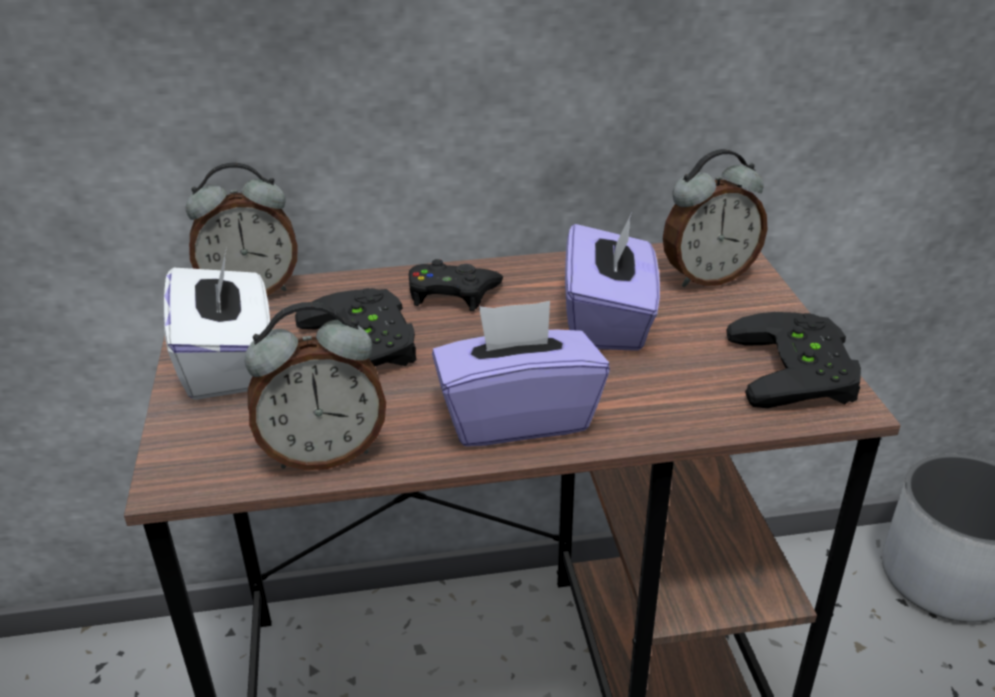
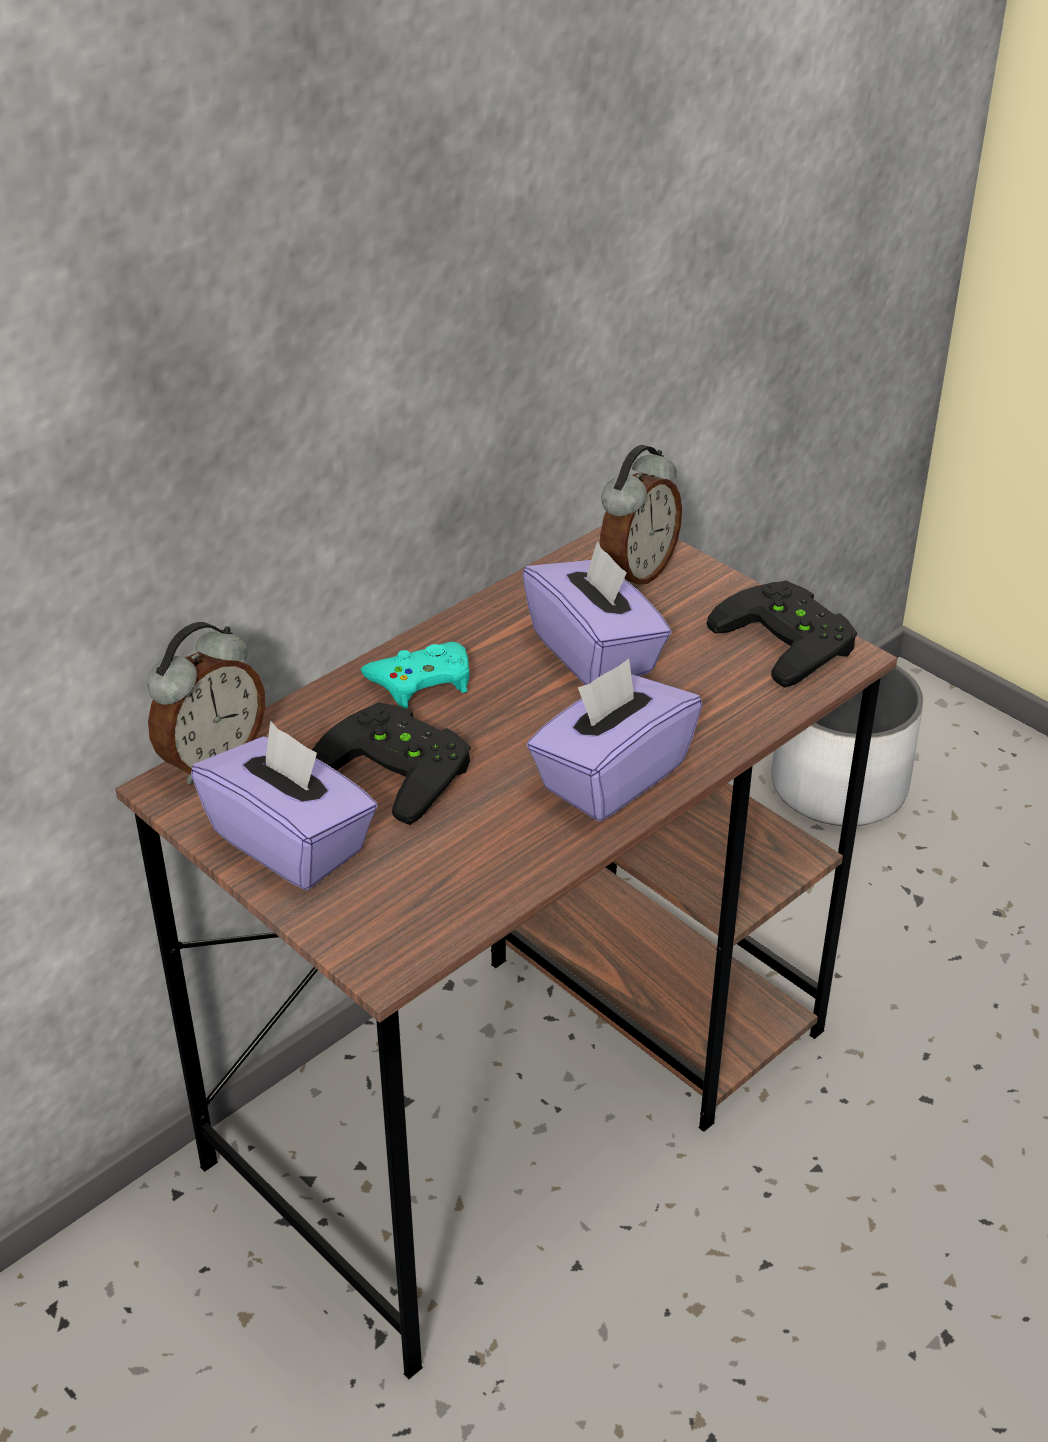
camera: 35 degrees left, 5 degrees up
white tissue box [164,248,270,400] -> purple tissue box [191,721,378,890]
alarm clock [245,302,386,470] -> none
black game controller [408,259,503,311] -> turquoise game controller [361,642,470,709]

